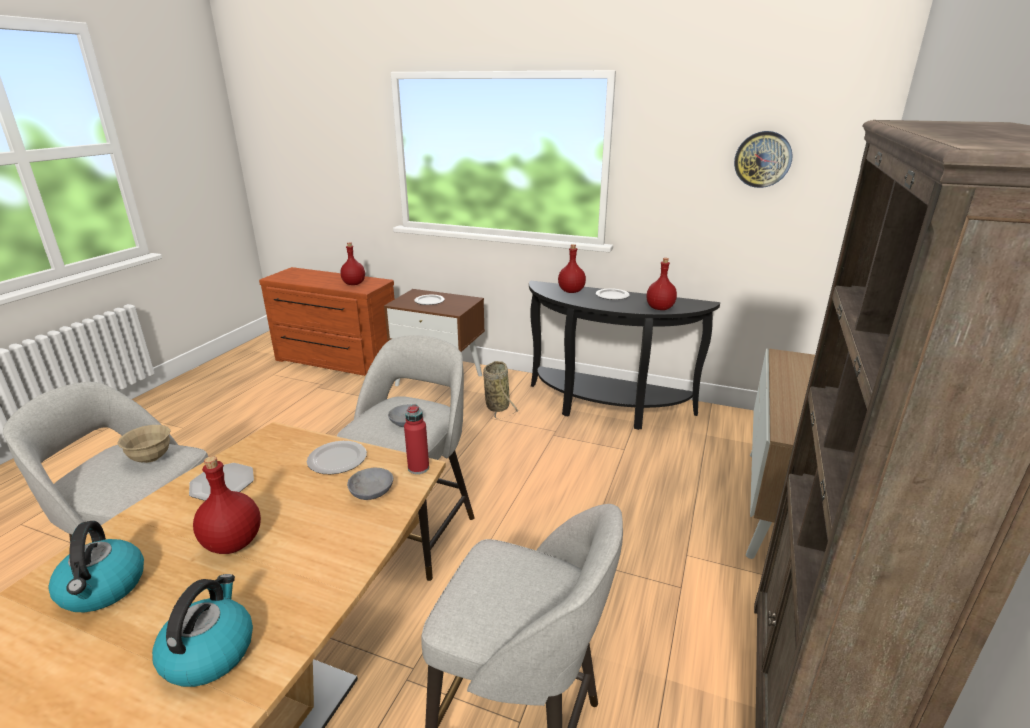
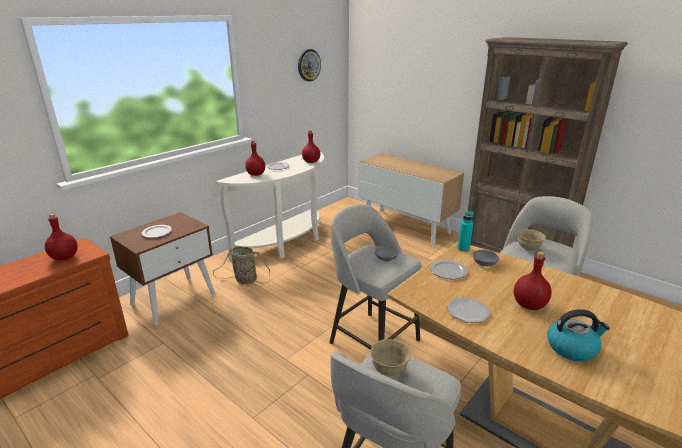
camera: 70 degrees left, 0 degrees up
kettle [152,574,253,687] -> none
red bottle [404,404,429,474] -> turquoise bottle [457,211,474,252]
black console table [529,280,720,430] -> white console table [216,152,324,261]
none -> beige bowl [517,229,546,251]

